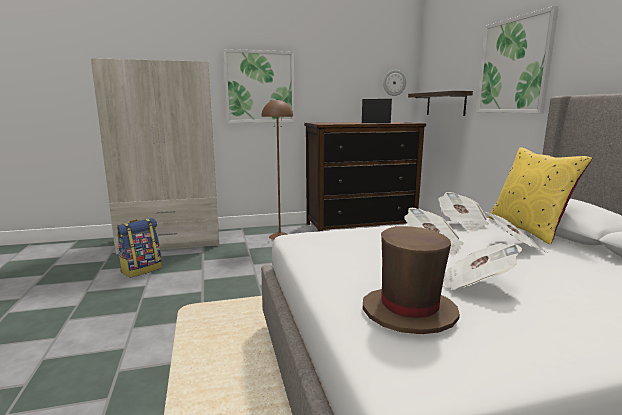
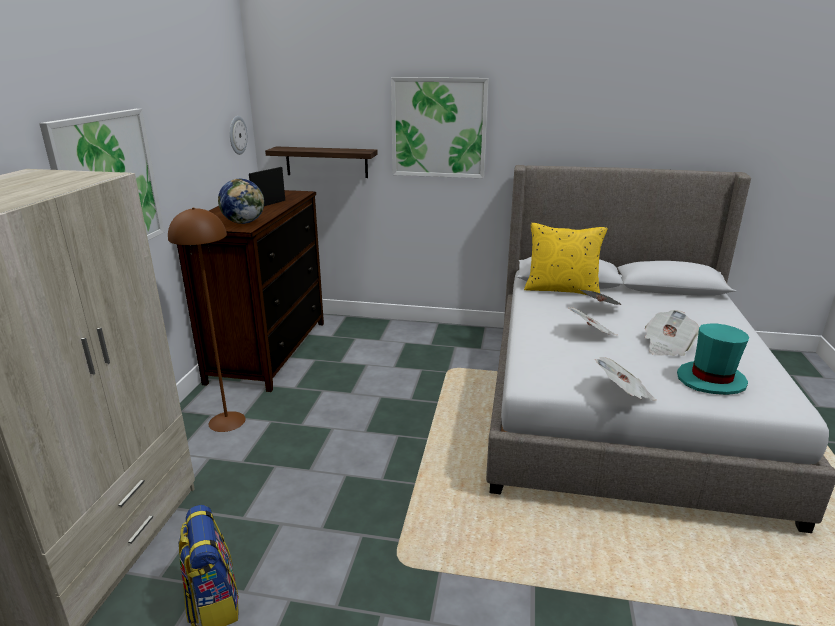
camera: 65 degrees left, 10 degrees up
brown hat [363,226,460,334] -> turquoise hat [677,323,749,395]
newspaper [438,192,489,232] -> newspaper moved to [595,357,657,401]
none -> globe [218,179,264,224]

